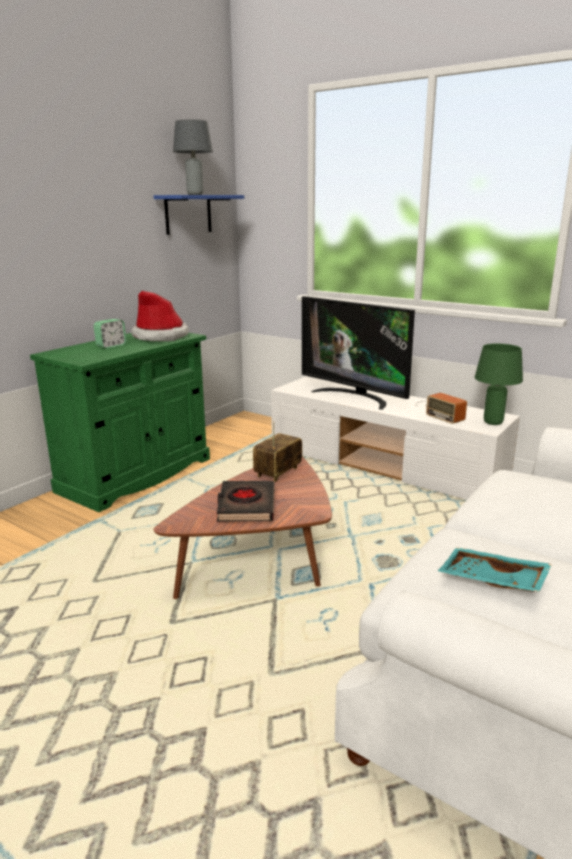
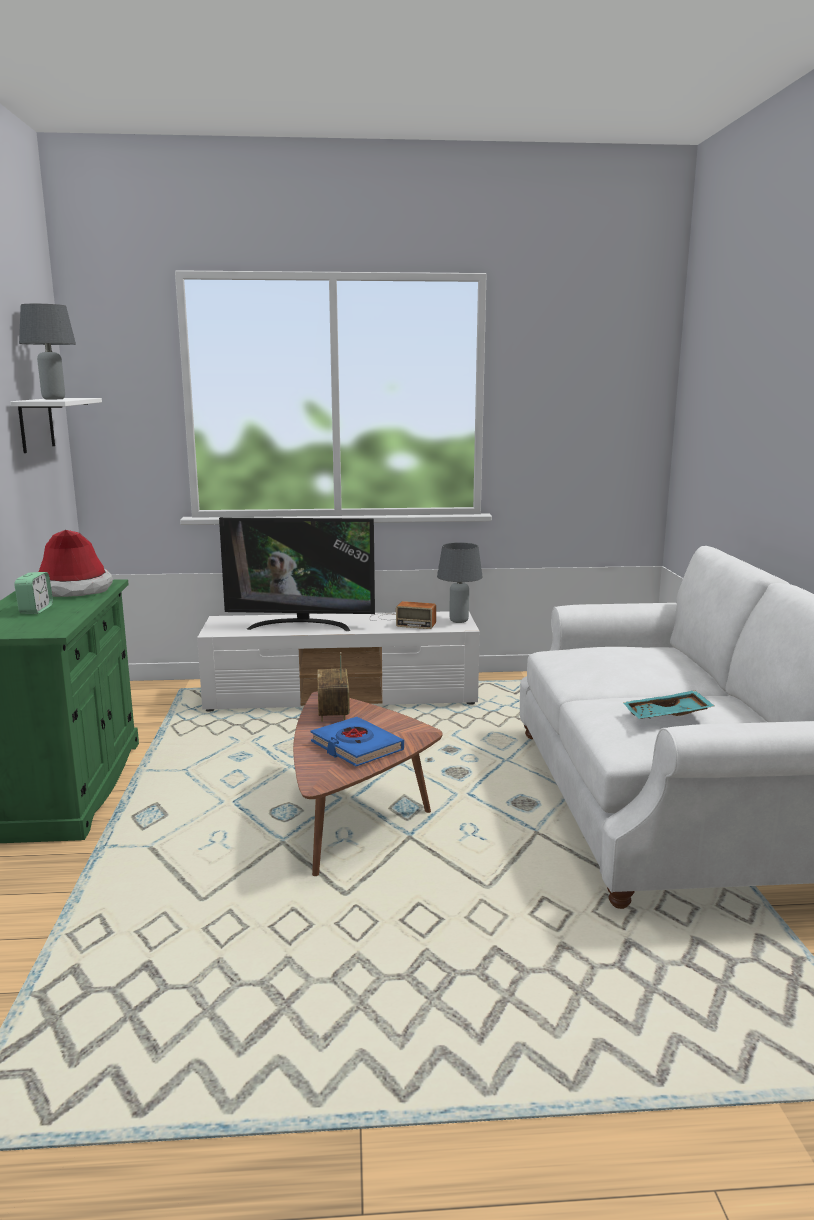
camera: 40 degrees left, 5 degrees down
blue shelf [154,195,244,235] -> white shelf [10,398,102,453]
black book [217,481,274,521] -> blue book [311,717,404,766]
green table lamp [475,344,523,425] -> grey table lamp [437,542,483,623]

